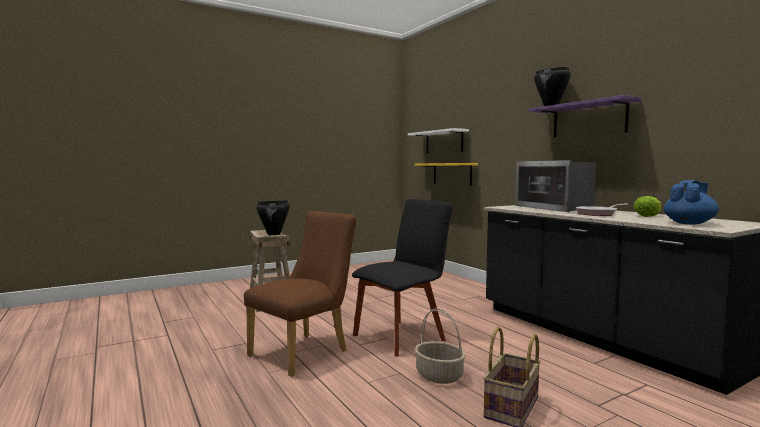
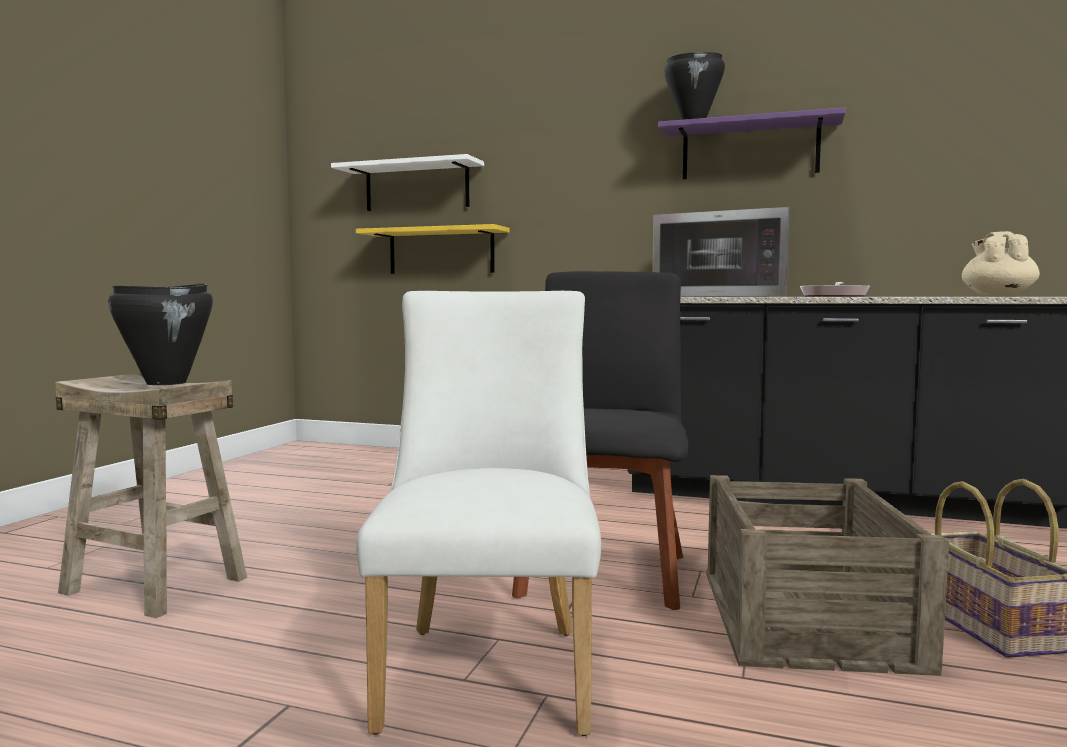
camera: 40 degrees left, 0 degrees up
brown chair [244,211,356,377] -> white chair [356,291,601,736]
basket [415,309,466,384] -> crate [706,475,949,676]
lettuce [633,196,662,217] -> none
blue teapot [664,180,719,224] -> beige teapot [962,231,1040,296]

